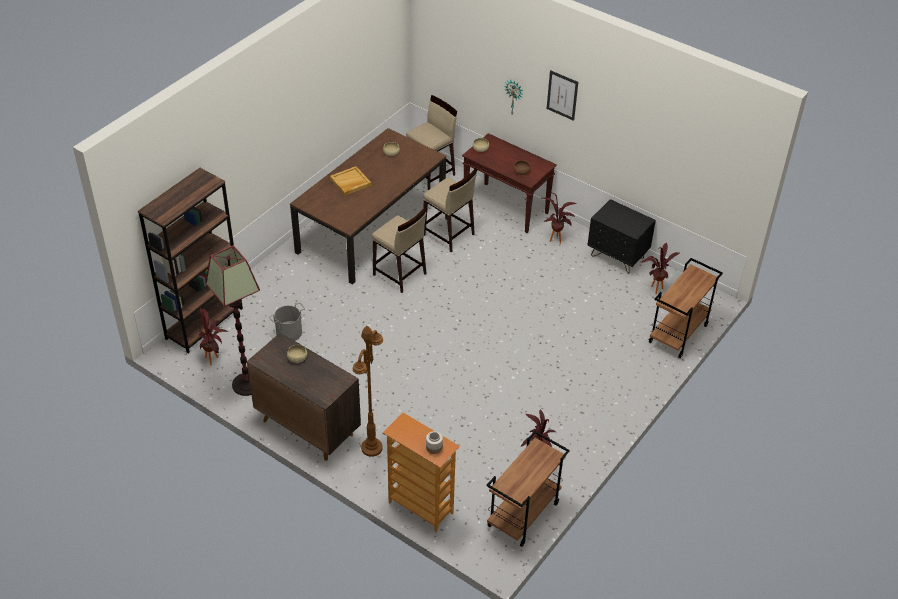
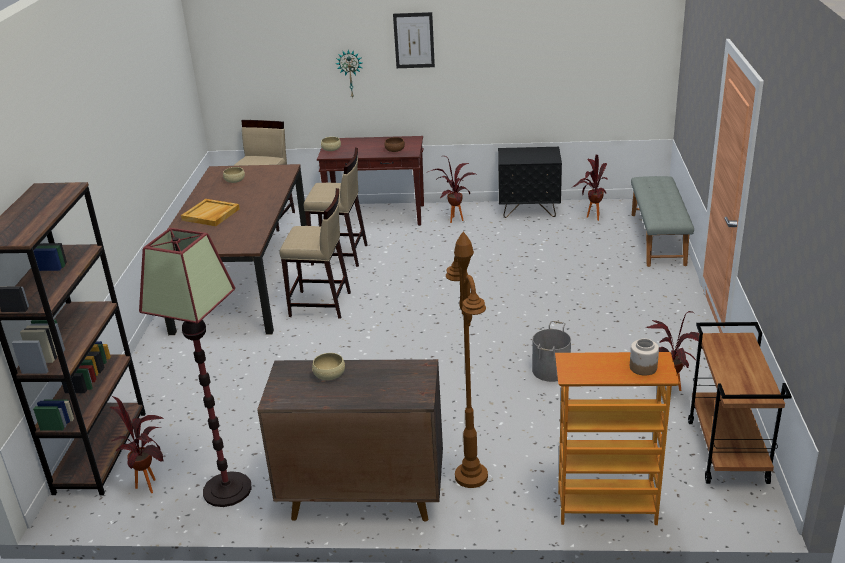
camera: 30 degrees left, 15 degrees down
grey bucket [269,303,305,341] -> grey bucket moved to [532,321,571,382]
brown cart [649,258,723,358] -> grey bench [631,176,694,267]

